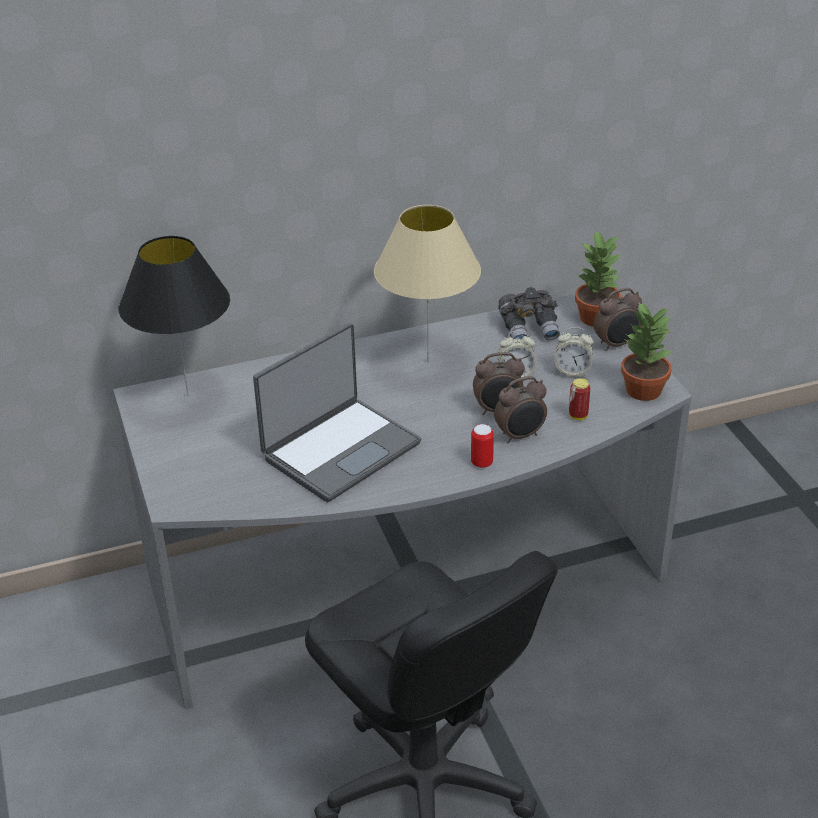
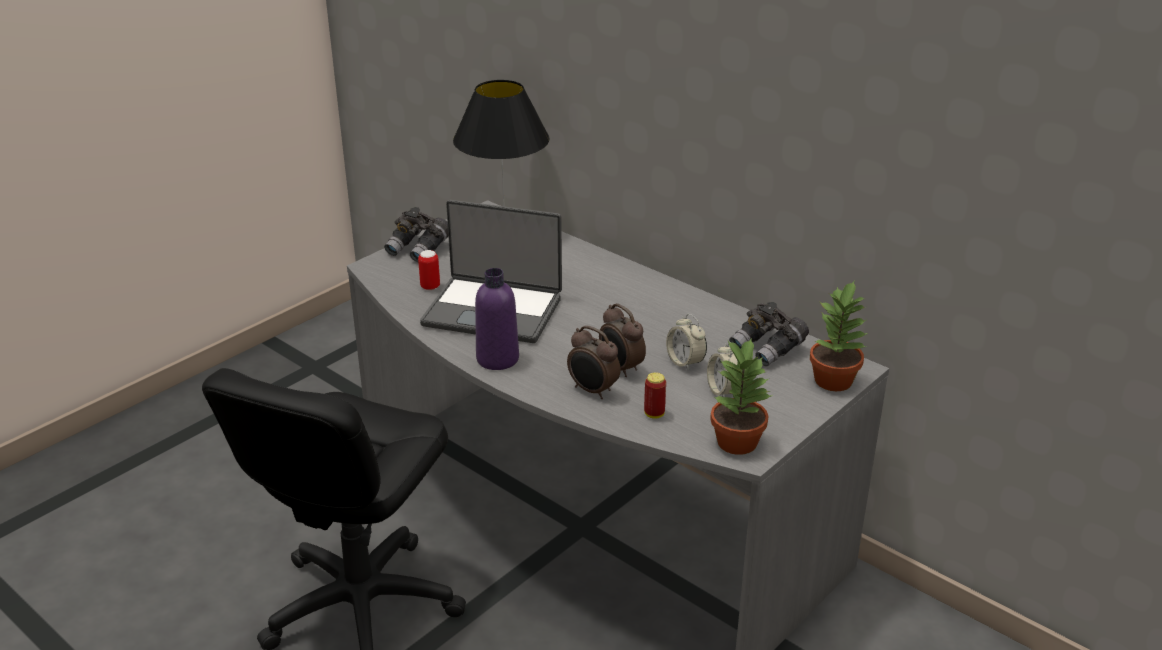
camera: 60 degrees right, 5 degrees down
beige table lamp [374,205,481,363] -> none
can [471,424,494,468] -> can moved to [418,250,440,290]
alarm clock [594,288,642,351] -> none
none -> grey binoculars [384,207,448,263]
none -> purple bottle [475,268,519,370]

